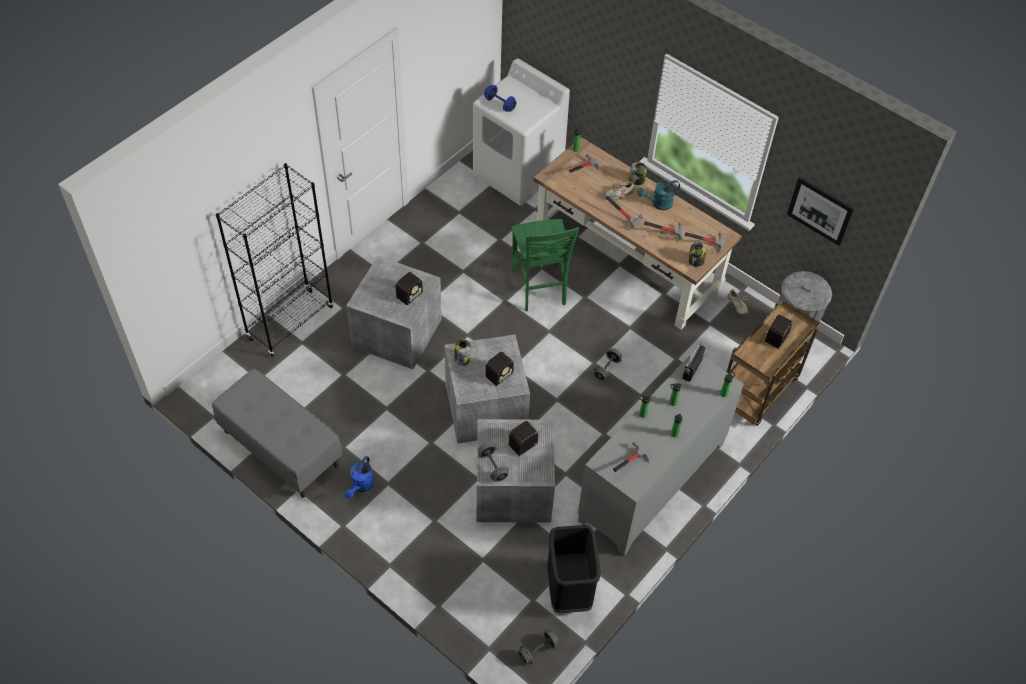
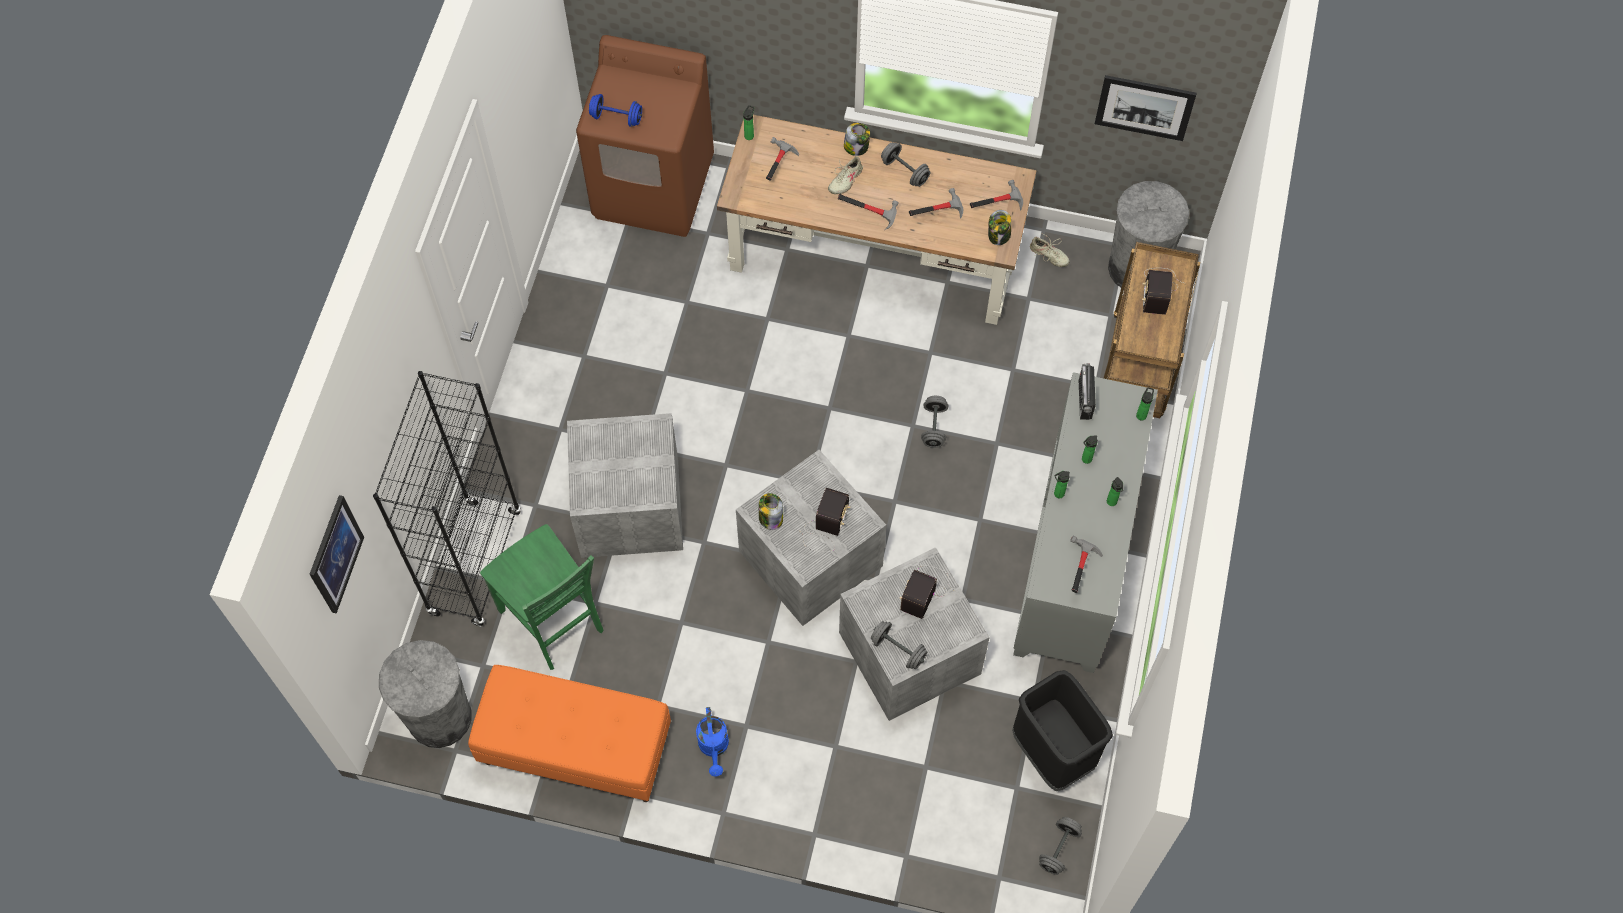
camera: 25 degrees left, 10 degrees up
grey bench [212,369,342,498] -> orange bench [468,665,671,802]
radio [384,272,423,312] -> none
white washing machine [473,58,570,206] -> brown washing machine [576,35,714,237]
green chair [512,219,579,311] -> green chair moved to [480,524,604,670]
turquoise watering can [637,180,680,210] -> grey dumbbell [881,142,930,187]
none -> picture [310,495,364,614]
none -> grey trash can [379,640,472,748]

